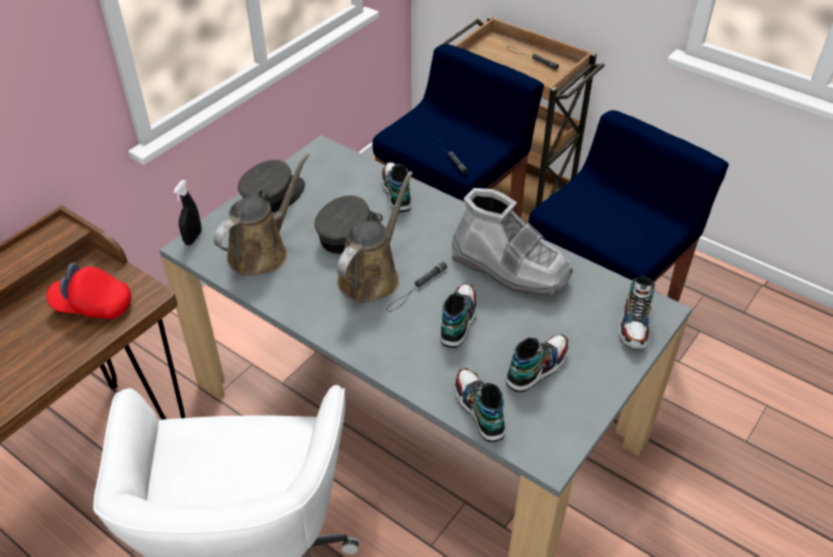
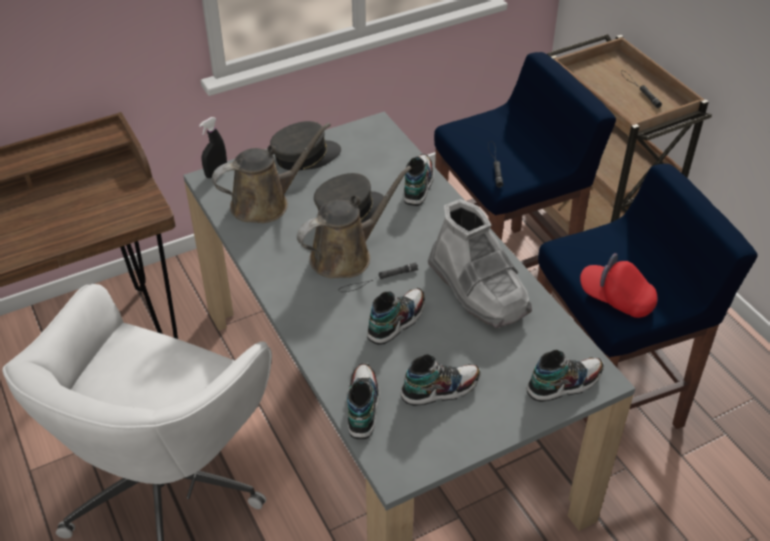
camera: 25 degrees right, 0 degrees up
red cap [46,262,131,319] -> red cap moved to [580,253,657,318]
shoe [619,275,655,349] -> shoe turned 150 degrees counterclockwise [527,350,604,402]

